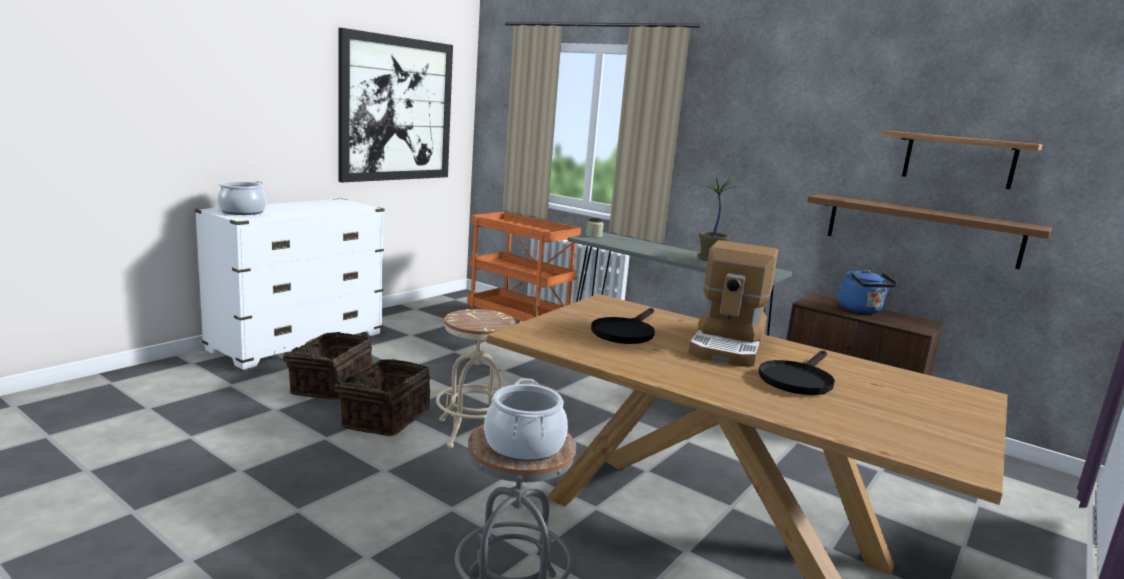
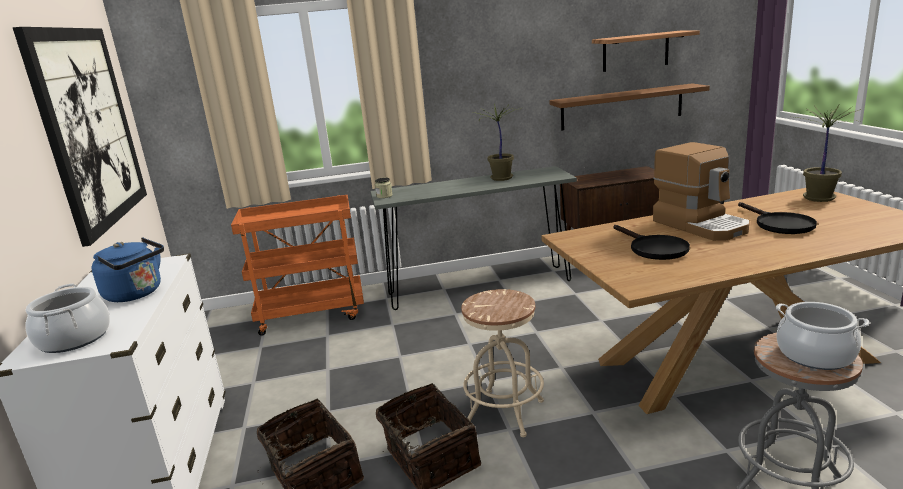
camera: 45 degrees left, 5 degrees up
blue kettle [838,269,898,314] -> blue kettle moved to [92,237,164,302]
none -> potted plant [796,104,861,202]

